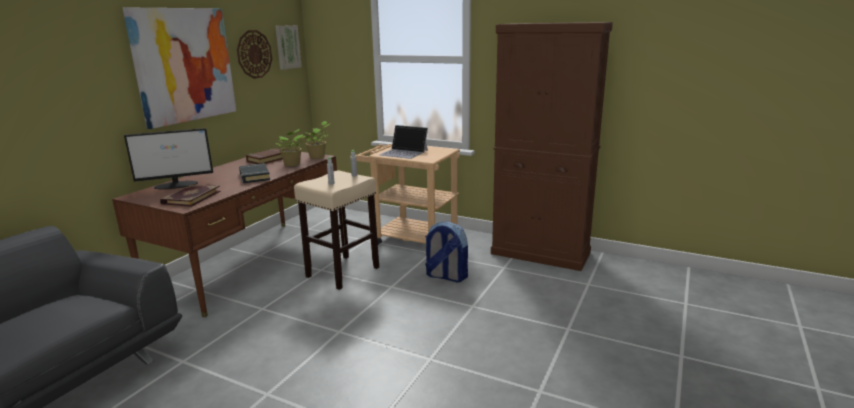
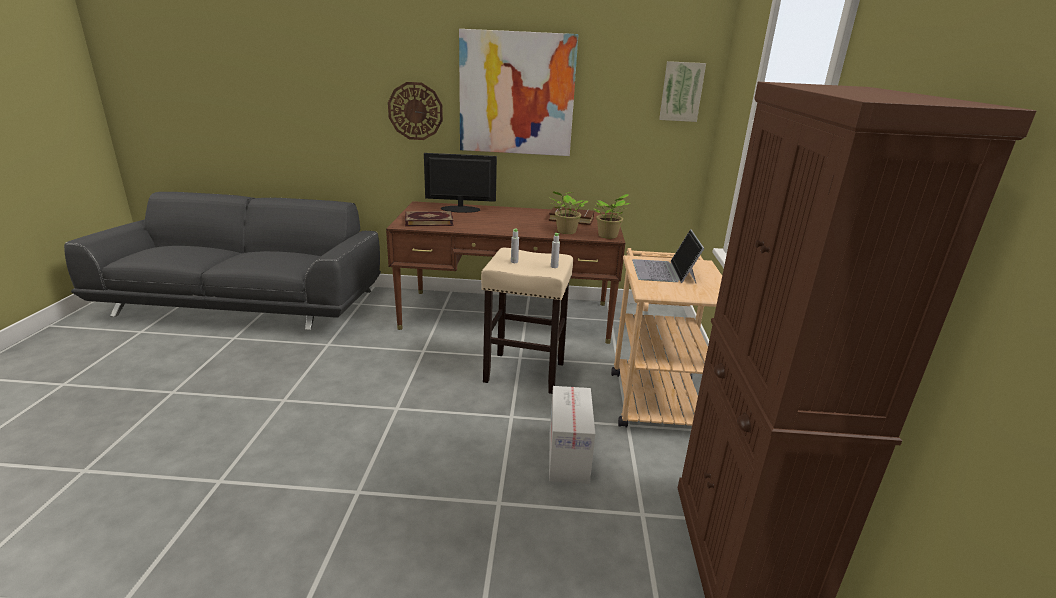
camera: 65 degrees right, 5 degrees up
monitor [124,128,213,189] -> monitor turned 135 degrees clockwise [424,153,497,213]
wall clock [237,30,272,79] -> wall clock moved to [388,82,443,140]
black book [239,163,270,183] -> none
backpack [425,222,468,282] -> cardboard box [549,386,595,484]

